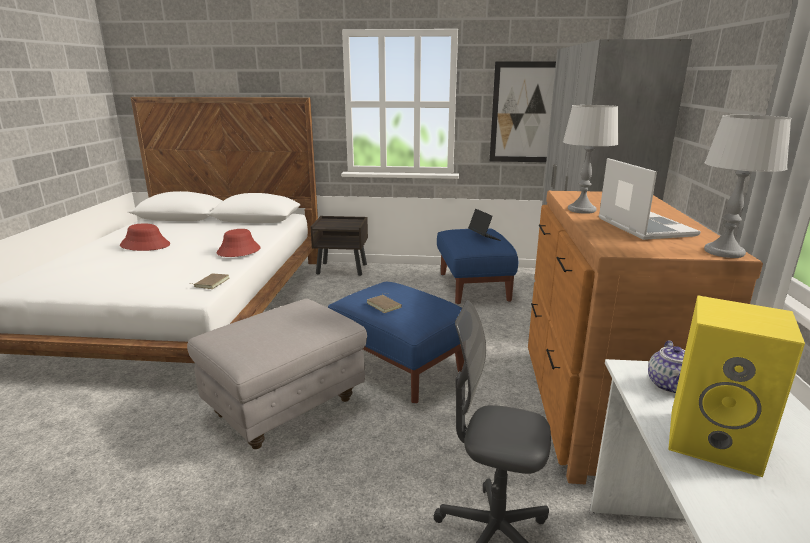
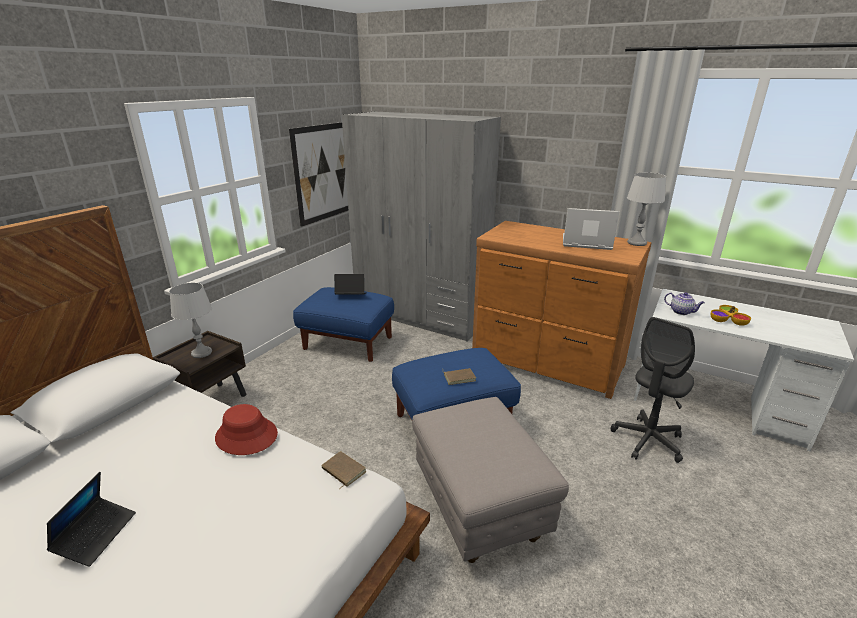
camera: 65 degrees left, 5 degrees up
red hat [120,224,170,251] -> laptop [47,472,136,567]
grey table lamp [563,105,619,214] -> grey table lamp moved to [169,283,212,358]
yellow speaker [668,295,805,477] -> bowl [710,305,751,326]

